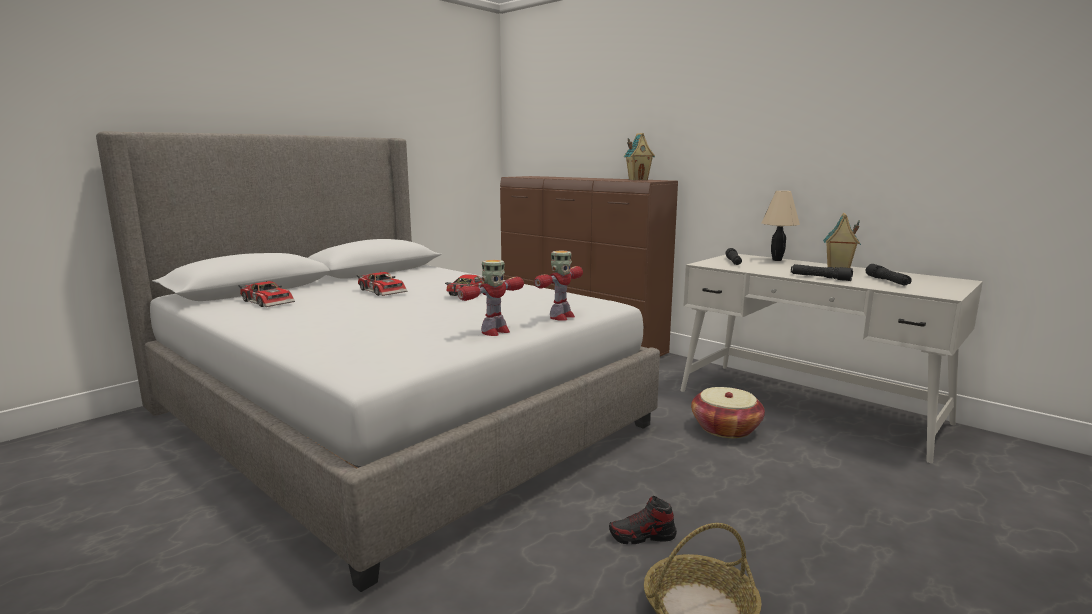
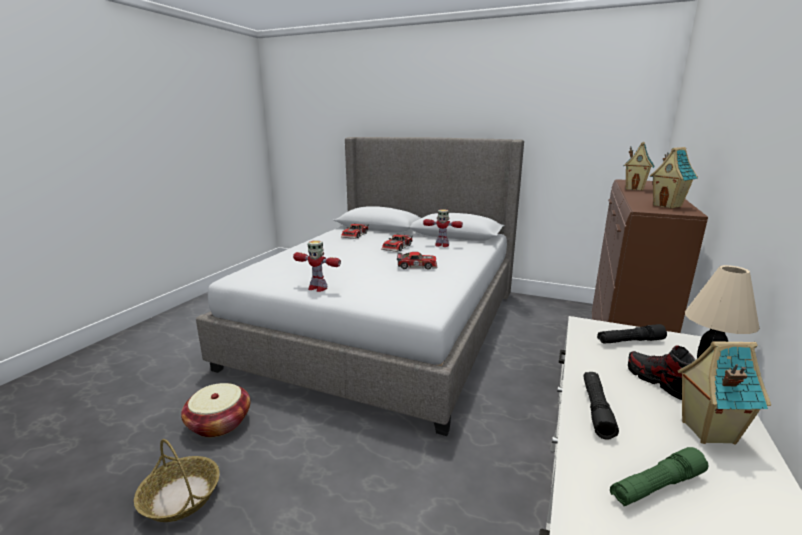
camera: 70 degrees right, 5 degrees up
toy robot [534,250,583,321] -> toy robot moved to [423,209,463,247]
shoe [609,496,677,544] -> shoe moved to [628,346,695,400]
basket [691,387,765,438] -> basket moved to [181,383,250,437]
black flashlight [866,264,912,285] -> green flashlight [610,447,708,506]
none -> toy house [624,142,655,191]

